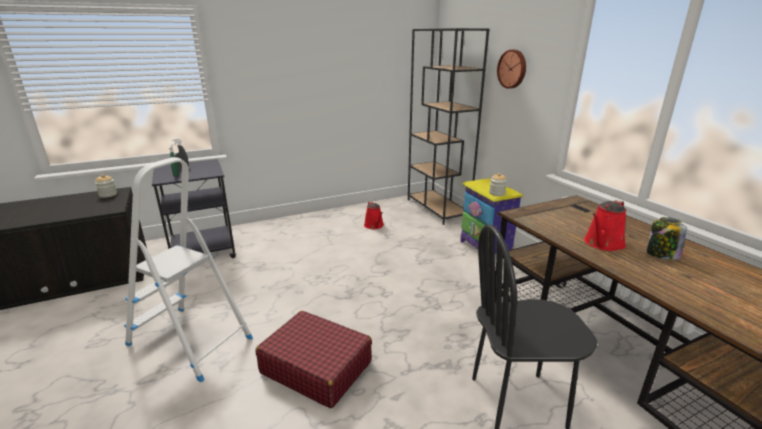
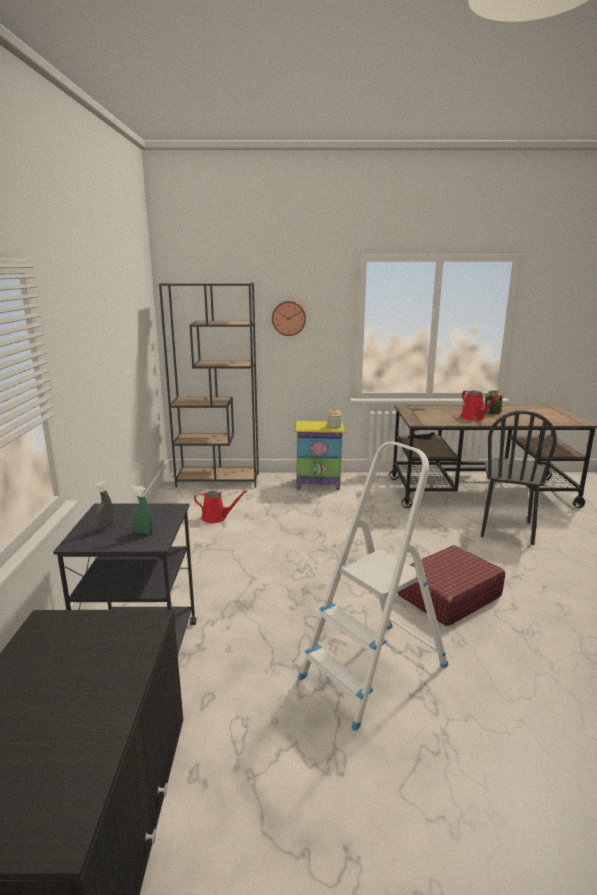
camera: 65 degrees left, 5 degrees down
jar [95,174,117,198] -> none

